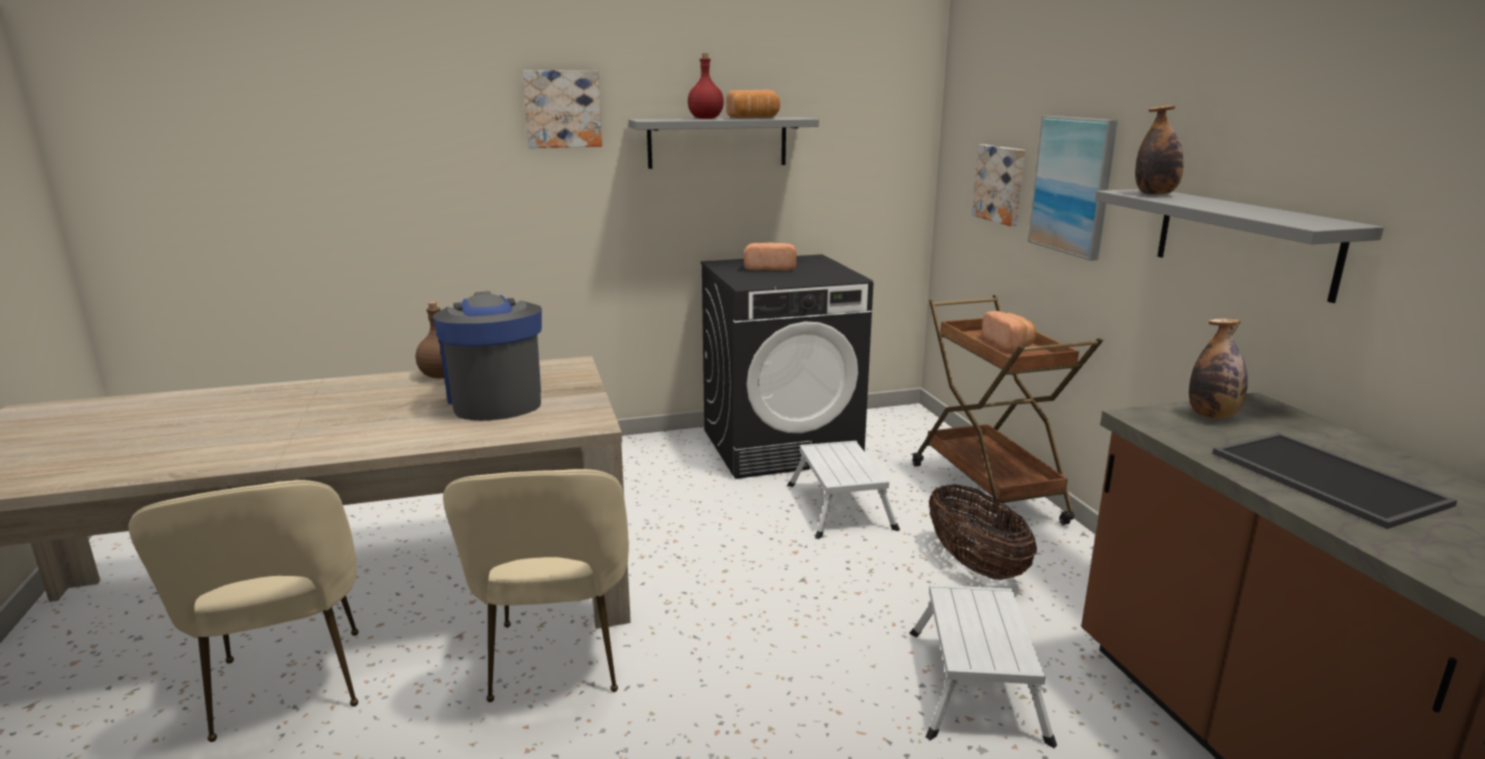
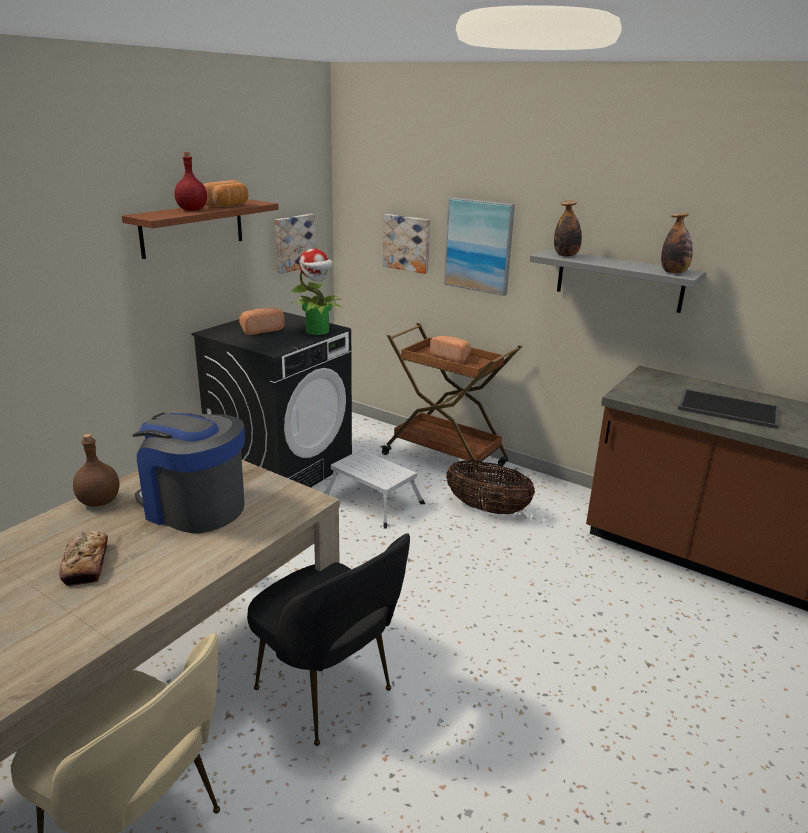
camera: 40 degrees left, 5 degrees up
beige chair [443,469,629,702] -> black chair [247,533,410,746]
picture [522,70,602,148] -> picture moved to [275,214,316,274]
grey shelf [628,117,819,169] -> brown shelf [122,199,279,259]
white step ladder [909,585,1057,748] -> none
bottle [1189,318,1248,419] -> bottle moved to [661,213,693,273]
none -> bread [59,531,108,586]
none -> potted plant [291,249,343,335]

